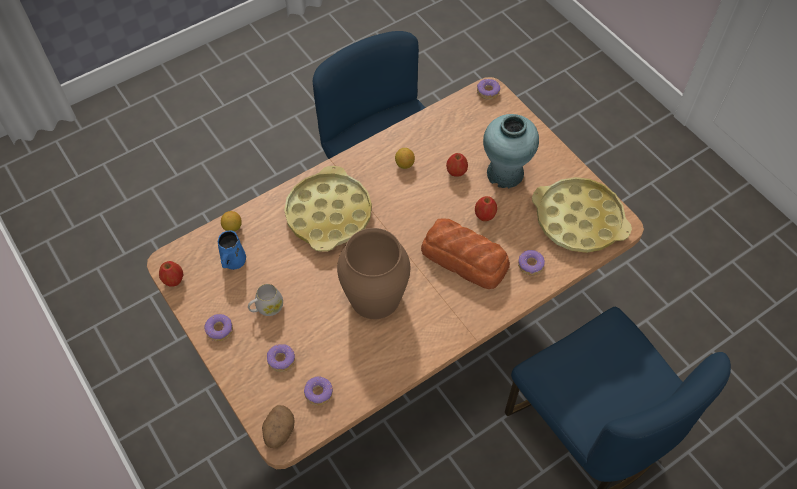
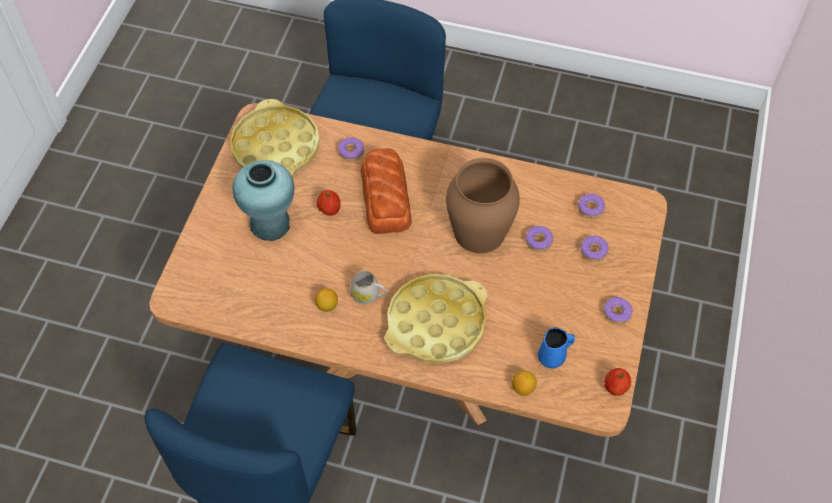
camera: 130 degrees left, 0 degrees up
white mug [248,284,283,316] -> white mug moved to [350,270,387,304]
potato [262,405,294,448] -> none
apple [446,153,468,177] -> none
donut [477,79,500,100] -> donut moved to [526,226,553,252]

